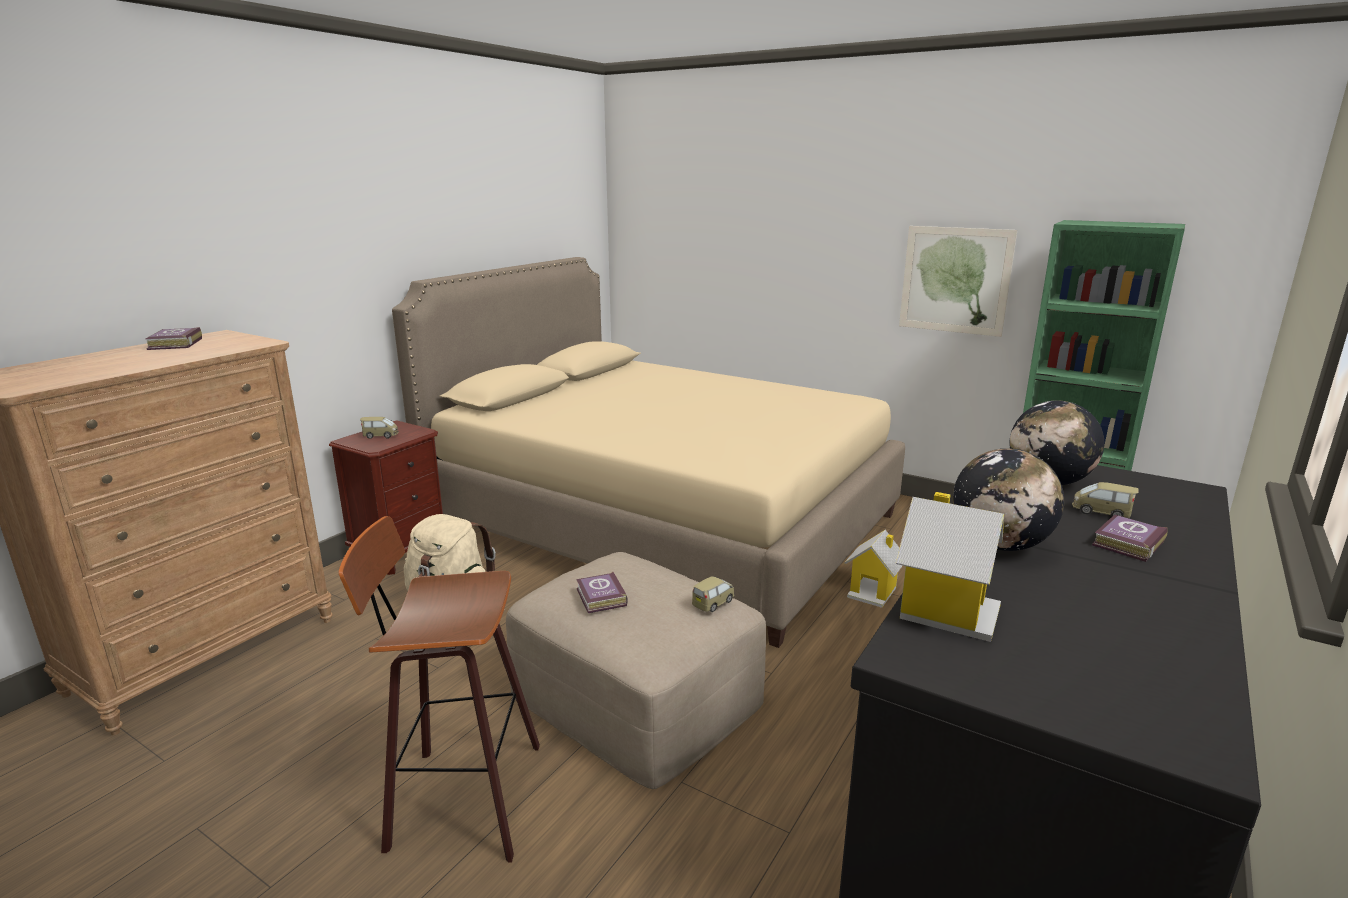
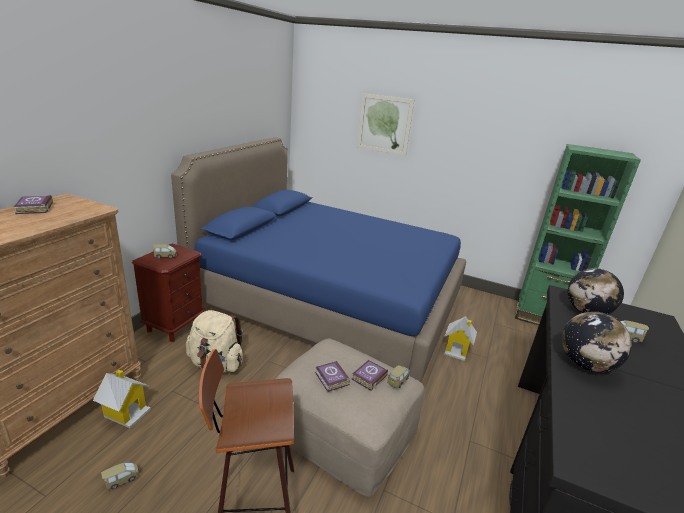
camera: 10 degrees left, 5 degrees up
beige bed [392,257,905,648] -> blue bed [171,137,466,382]
toy house [896,492,1004,642] -> toy house moved to [93,370,151,428]
picture [899,226,1017,337] -> picture moved to [357,93,414,156]
book [1092,515,1168,562] -> book moved to [352,360,388,391]
none -> toy car [101,461,139,490]

